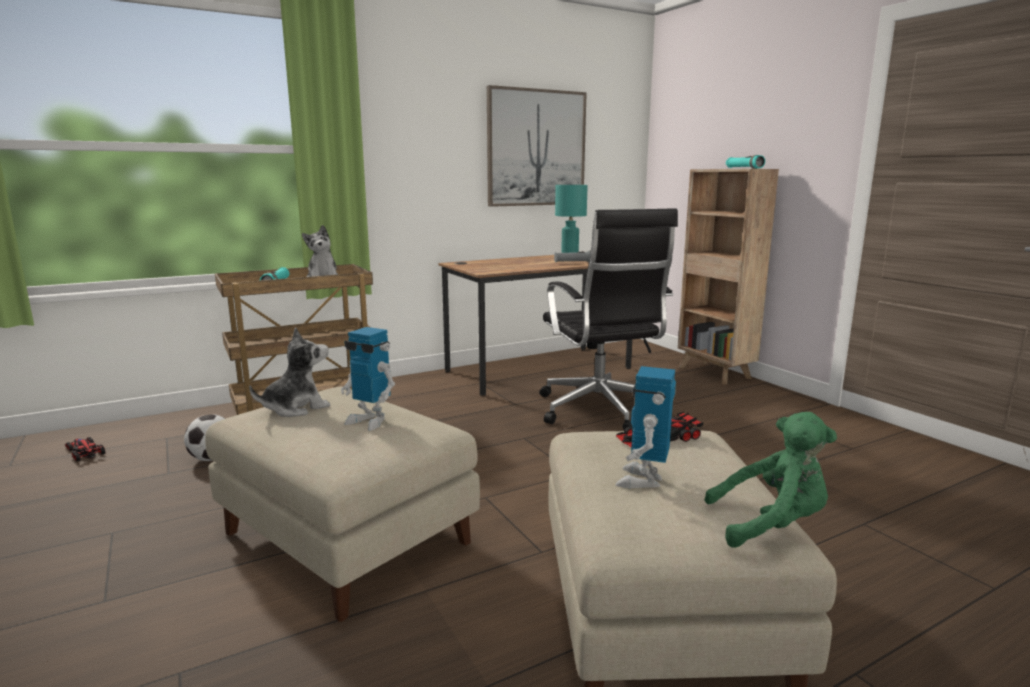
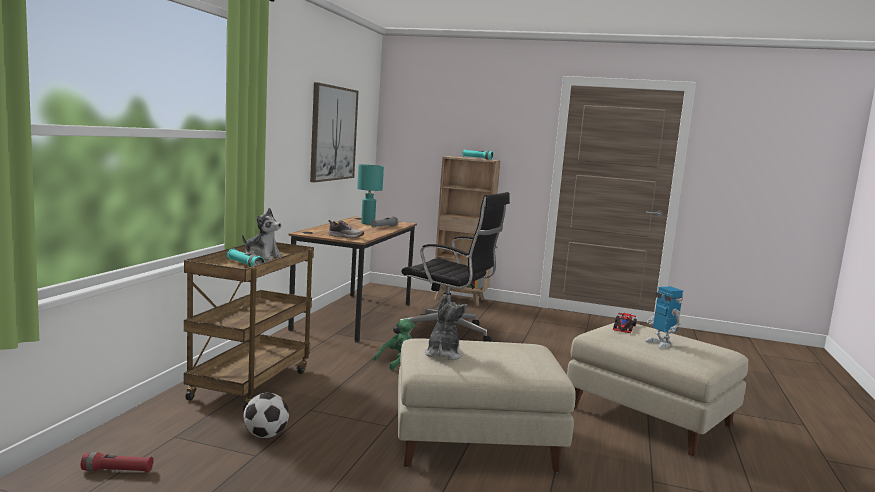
camera: 45 degrees left, 5 degrees down
toy car [65,437,105,461] -> red flashlight [81,452,154,472]
toy robot [341,327,395,431] -> none
green plush toy [704,412,837,548] -> green plush toy moved to [373,319,415,370]
none -> shoe [328,220,364,238]

